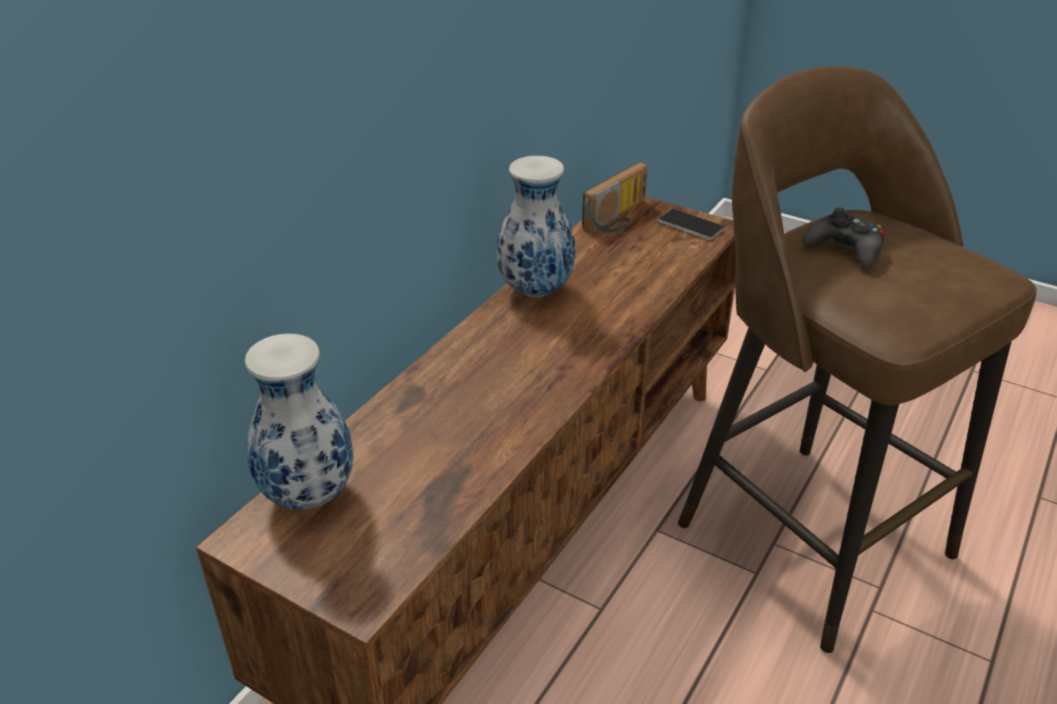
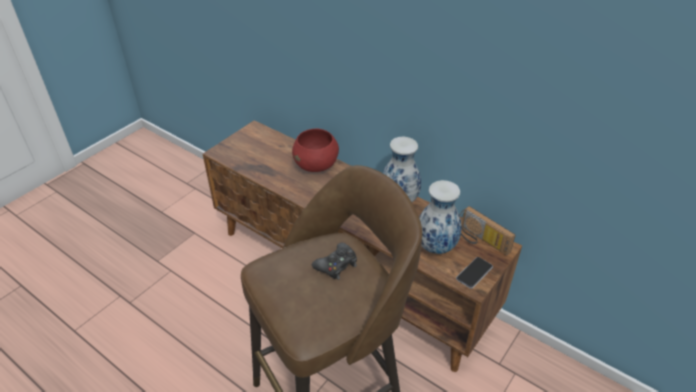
camera: 95 degrees right, 5 degrees up
vase [245,334,353,510] -> vase moved to [419,180,461,254]
none -> red bowl [292,128,339,172]

